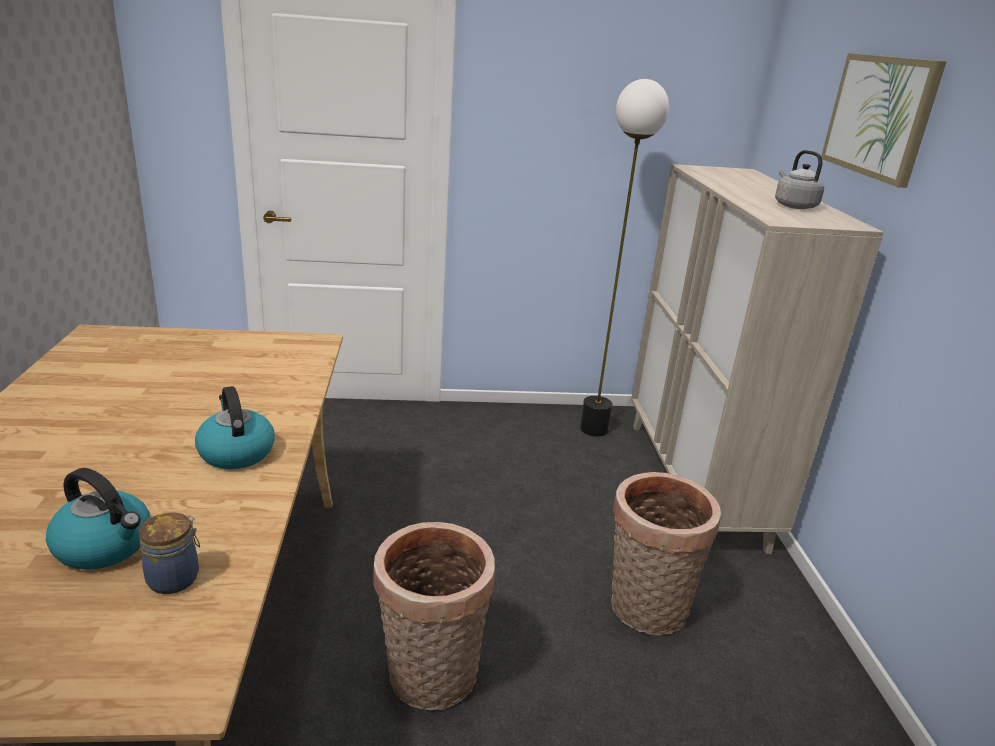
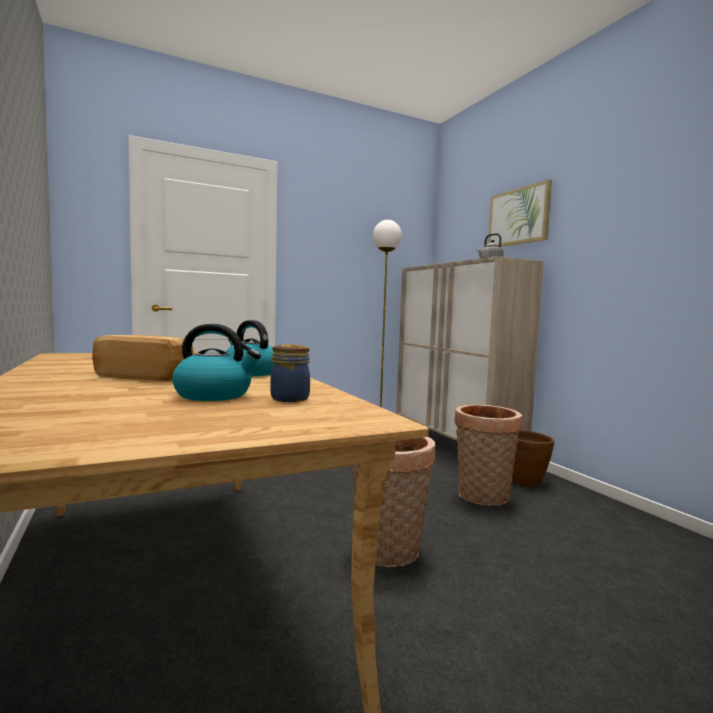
camera: 20 degrees left, 20 degrees down
none -> bread [92,335,194,381]
none -> brown planter [512,430,554,486]

